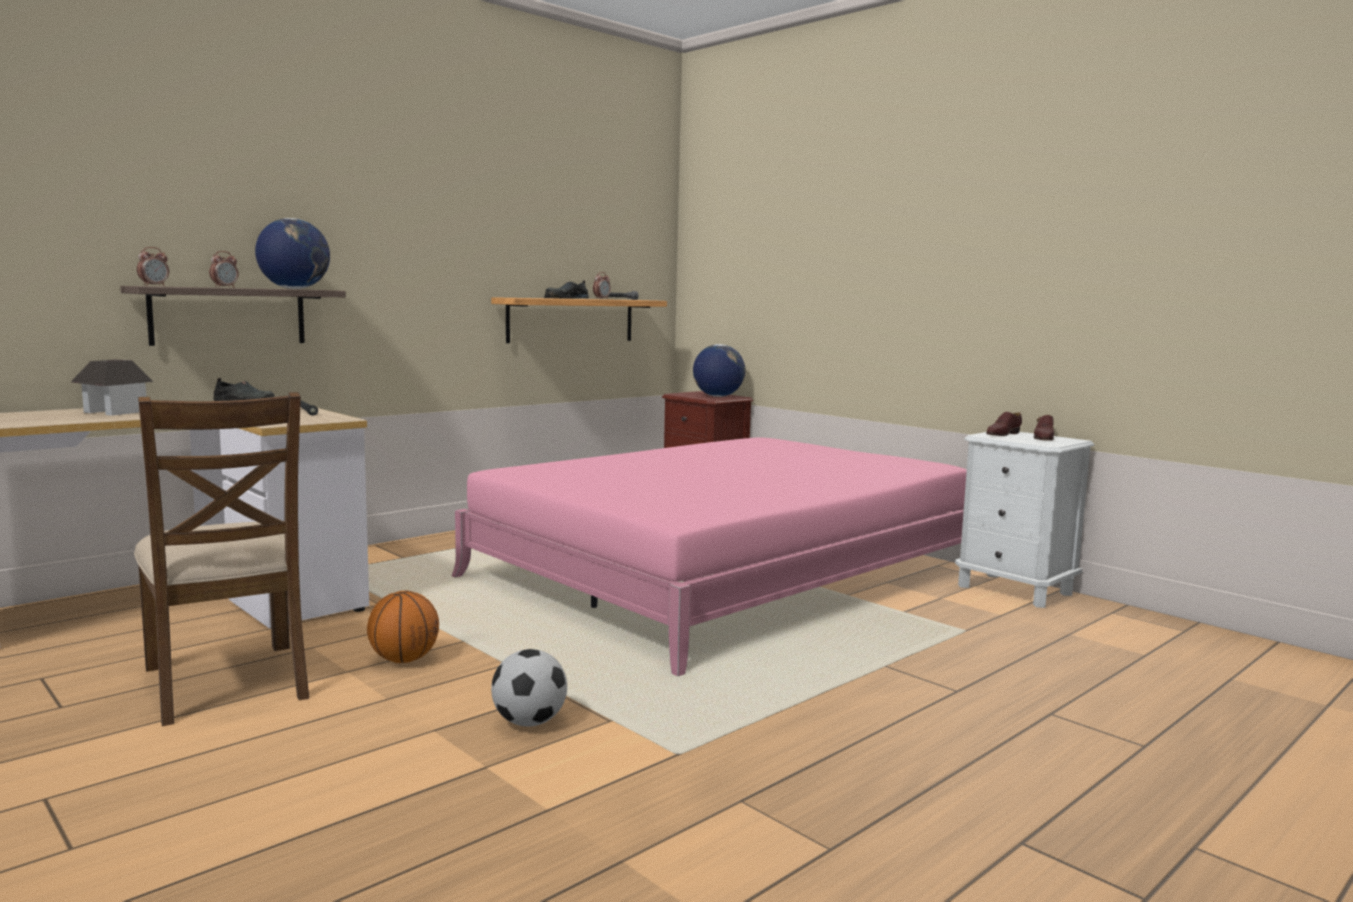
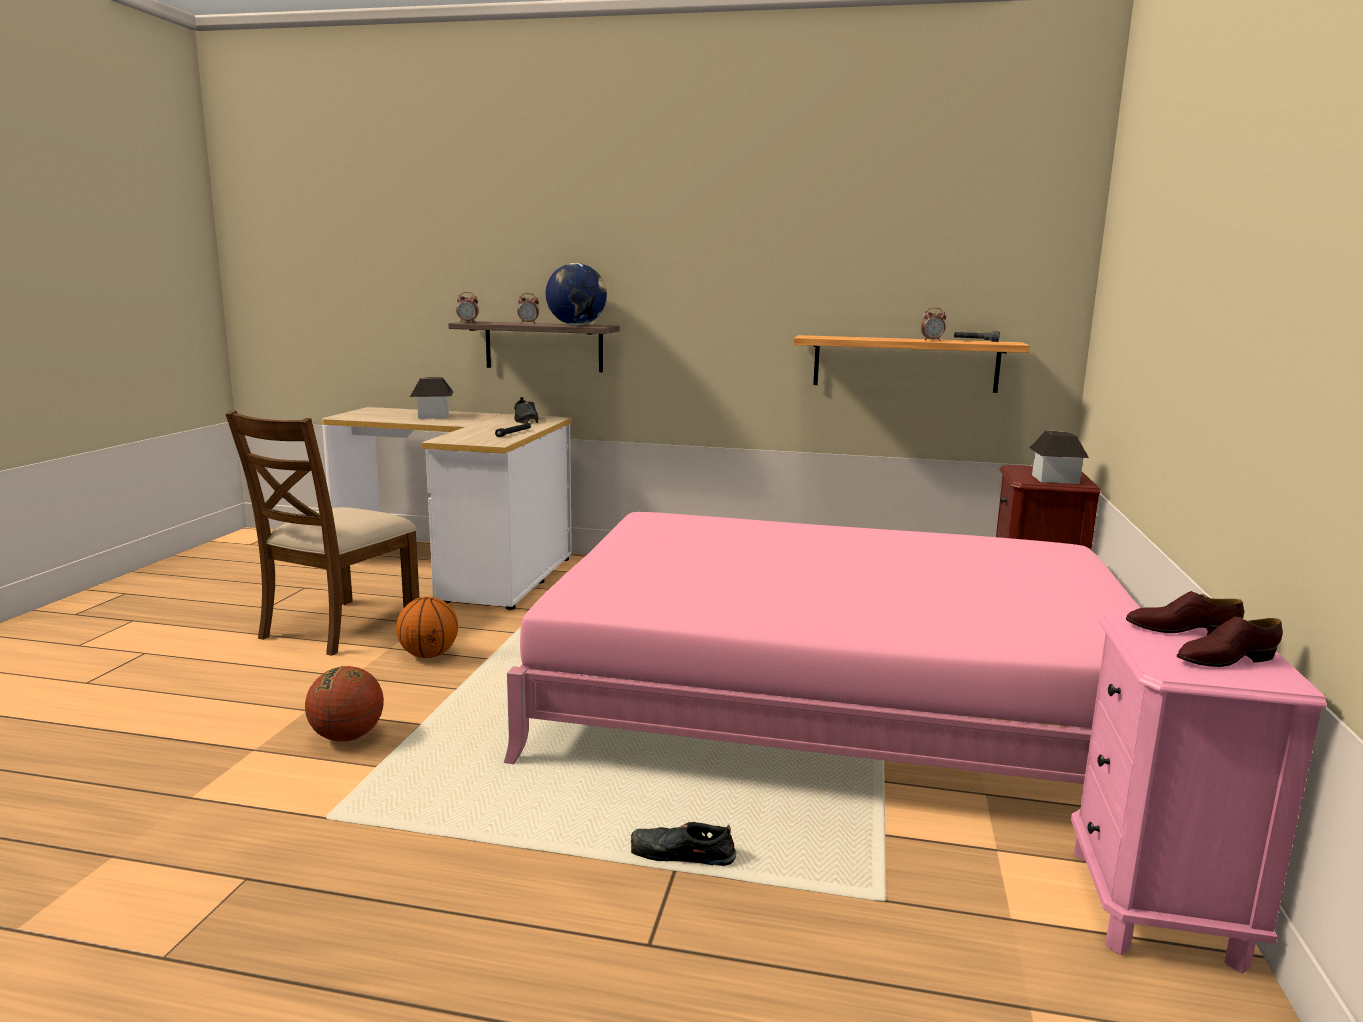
camera: 55 degrees right, 5 degrees up
football [491,649,567,726] -> basketball [305,666,384,741]
black shoe [544,280,589,298] -> black shoe moved to [631,822,736,866]
globe [693,344,745,397] -> toy house [1030,430,1089,484]
white nightstand [955,432,1094,608] -> pink nightstand [1071,613,1327,974]

